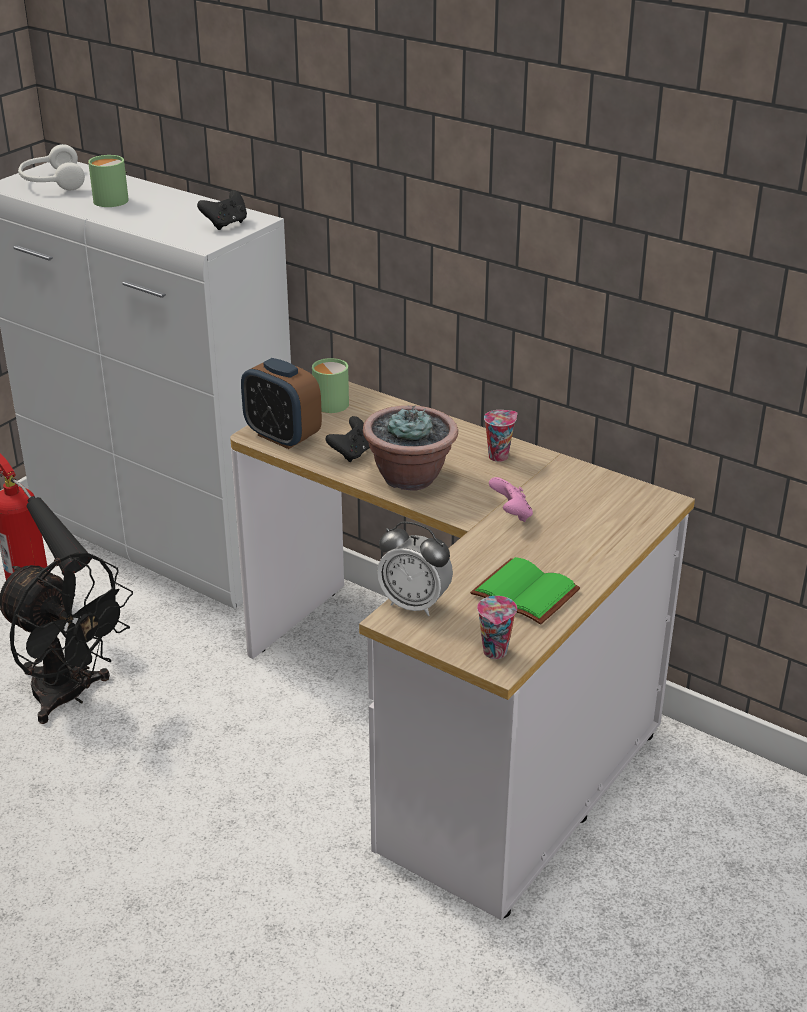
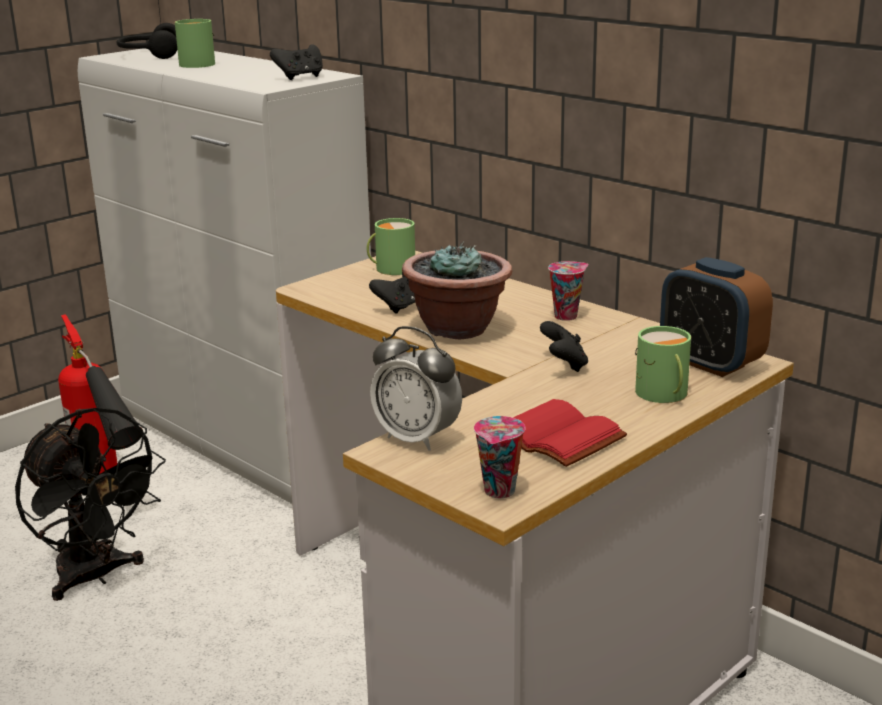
camera: 10 degrees right, 10 degrees down
white headphones [18,144,85,190] -> black headphones [116,23,177,59]
alarm clock [241,358,322,449] -> alarm clock moved to [660,257,773,377]
green book [470,557,580,625] -> red book [513,399,627,467]
pink game controller [489,477,533,522] -> black game controller [540,321,588,372]
none -> green mug [635,326,691,403]

